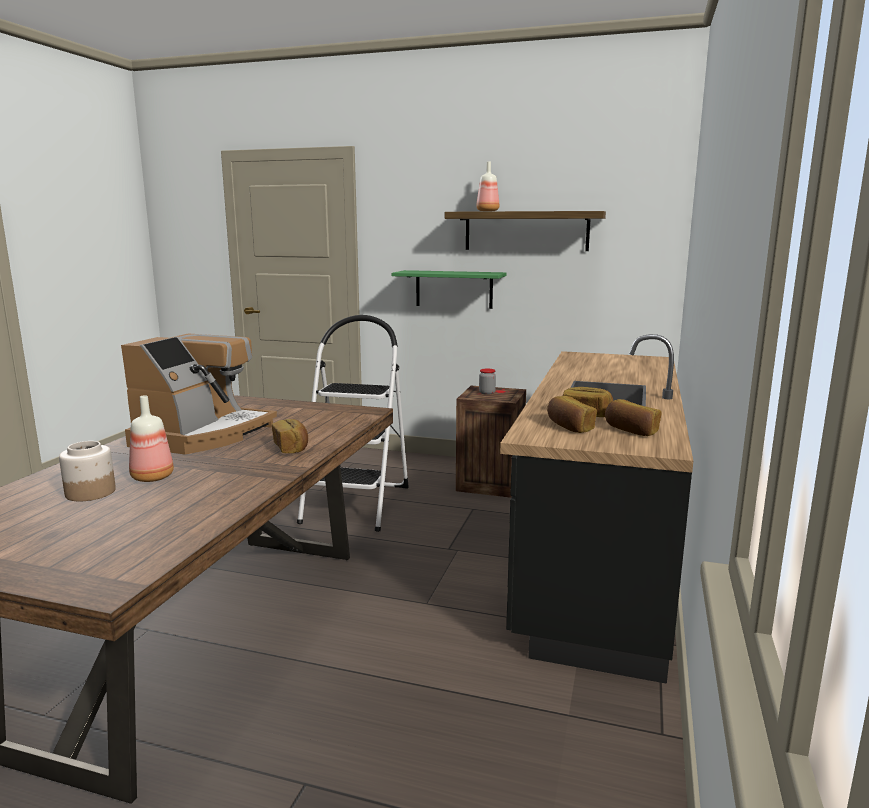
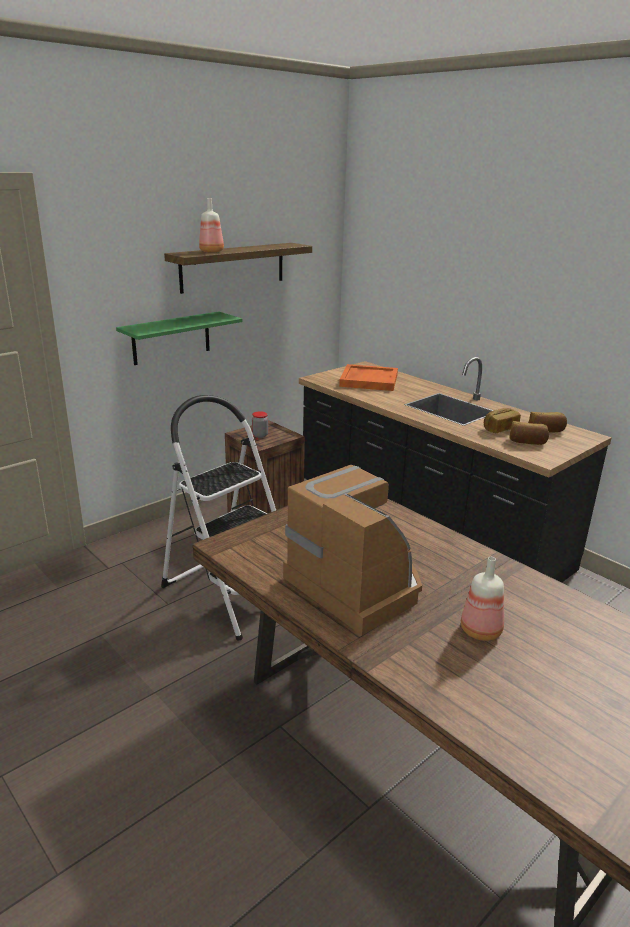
camera: 60 degrees left, 10 degrees up
jar [59,441,116,501] -> none
bread [272,419,308,453] -> none
none -> orange tray [339,364,398,391]

